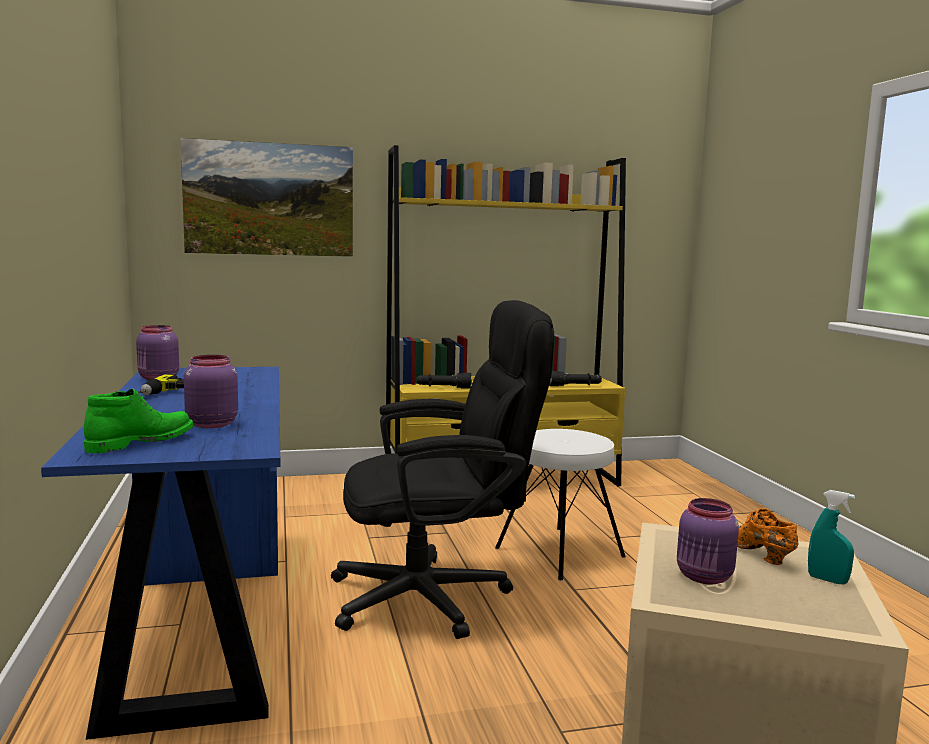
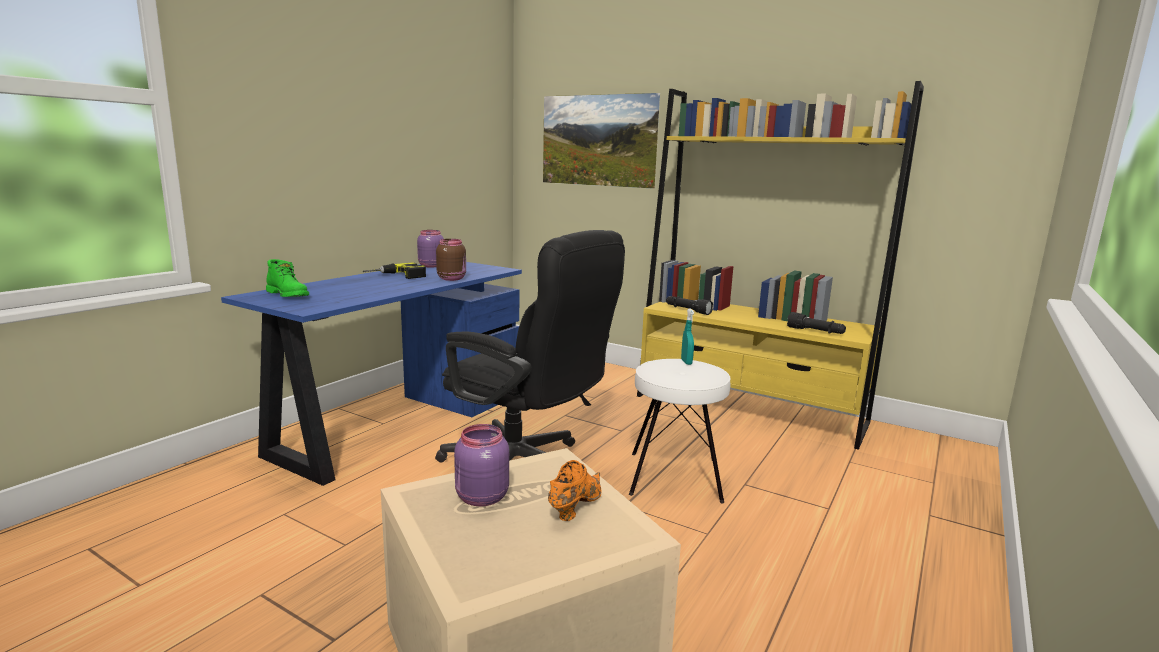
camera: 45 degrees right, 5 degrees up
green boot [84,388,194,453] -> green boot turned 45 degrees clockwise [266,259,309,297]
purple jar [184,355,238,428] -> none
turquoise spray bottle [808,490,855,584] -> turquoise spray bottle moved to [681,308,694,365]
none -> brown jar [436,239,466,281]

